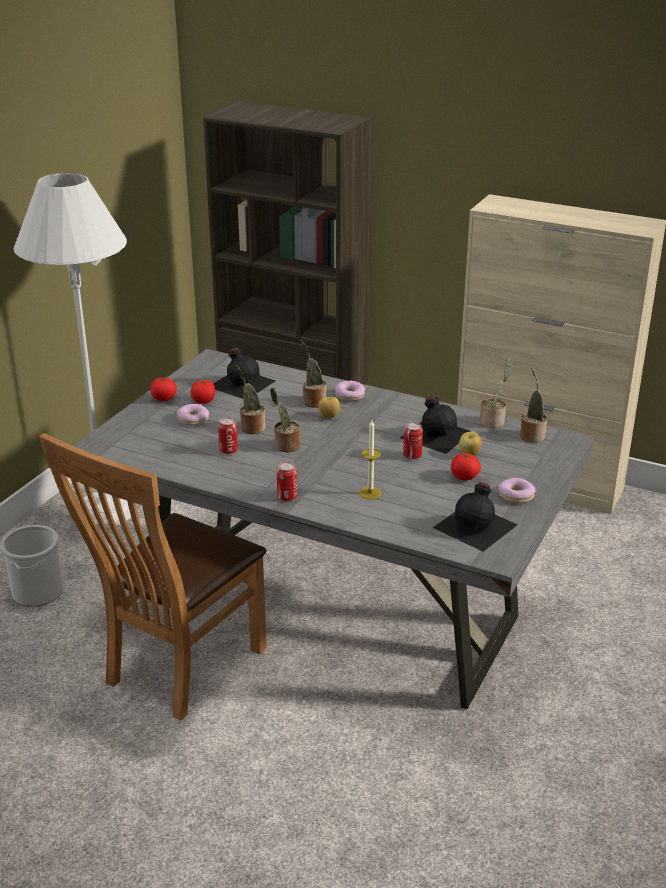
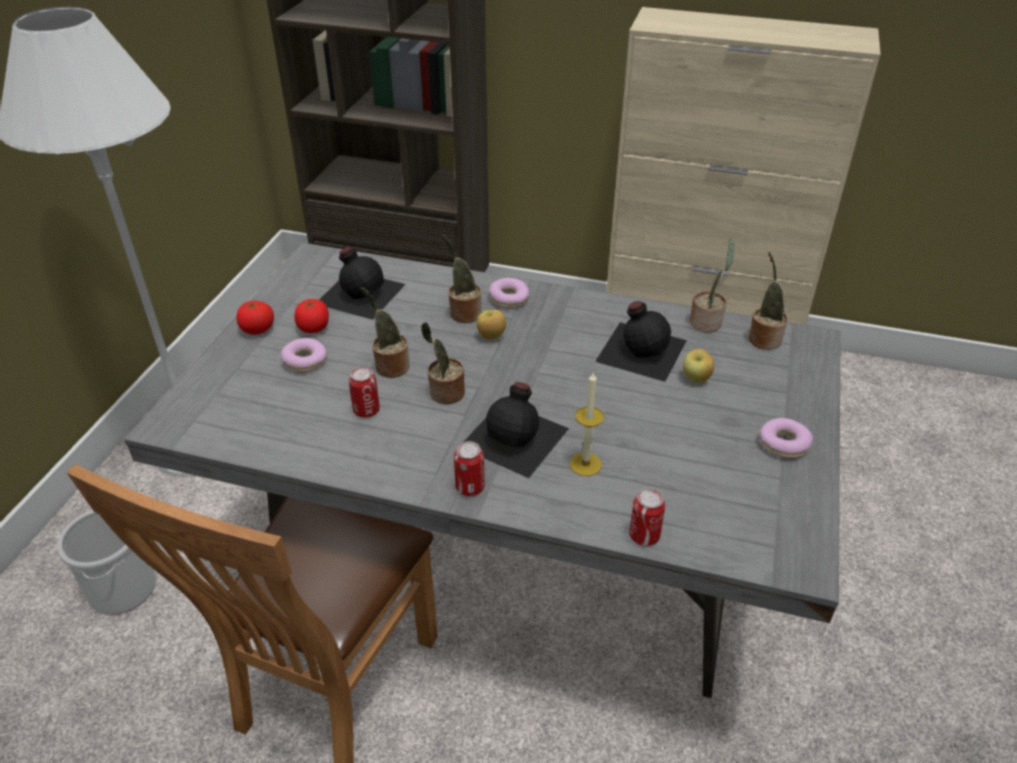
camera: 10 degrees left, 10 degrees up
can [403,422,423,459] -> can moved to [629,488,665,546]
black bottle [433,482,518,552] -> black bottle moved to [464,382,569,478]
tomato [451,453,481,480] -> none

